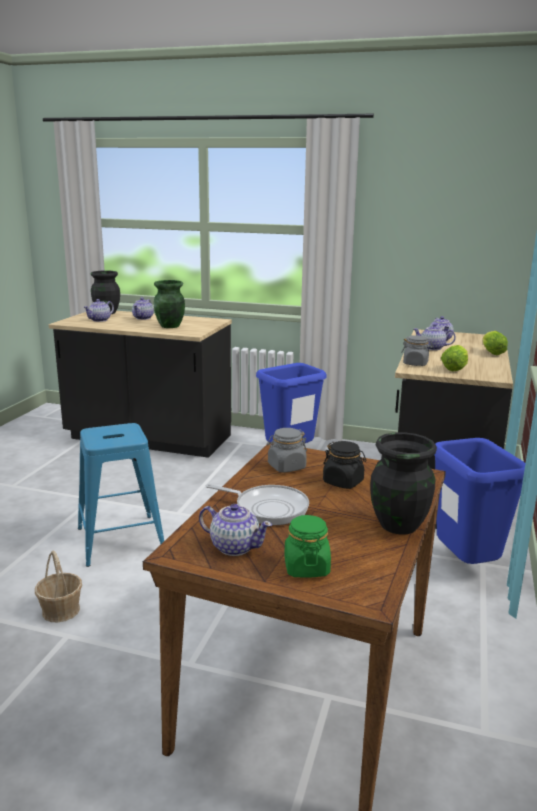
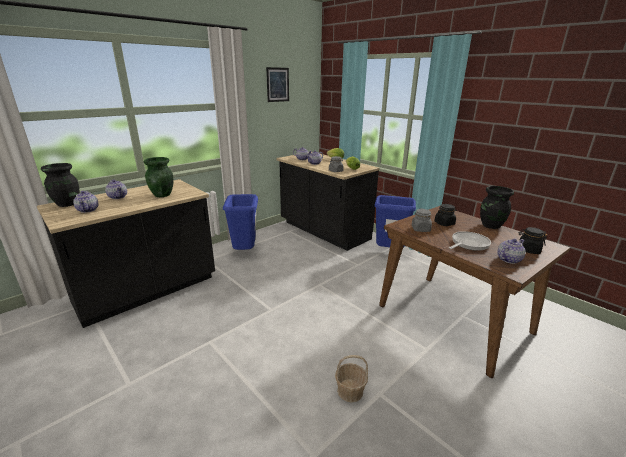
camera: 60 degrees left, 5 degrees up
blue stool [78,423,164,567] -> none
green jar [284,515,331,578] -> black jar [519,227,547,254]
none -> picture [266,67,289,102]

